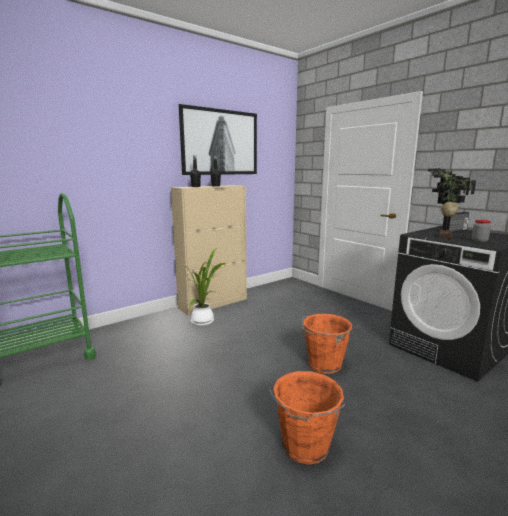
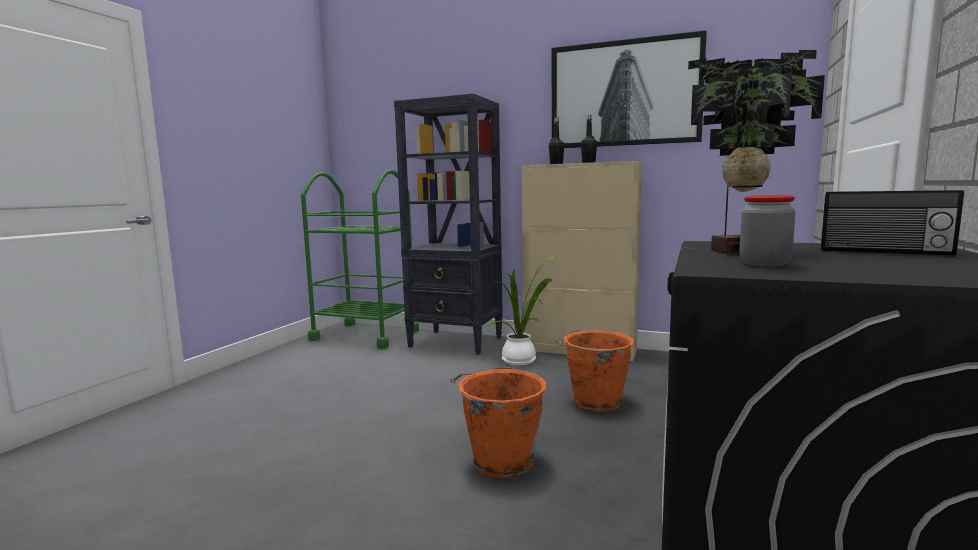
camera: 60 degrees right, 5 degrees down
orange bucket [269,371,345,465] -> orange bucket moved to [556,330,634,412]
none -> black bookcase [394,93,503,355]

